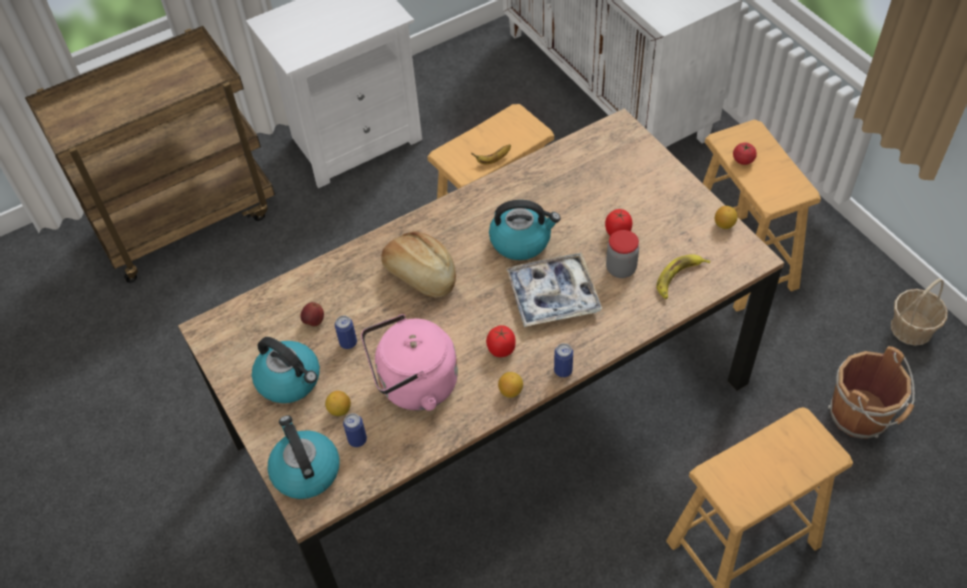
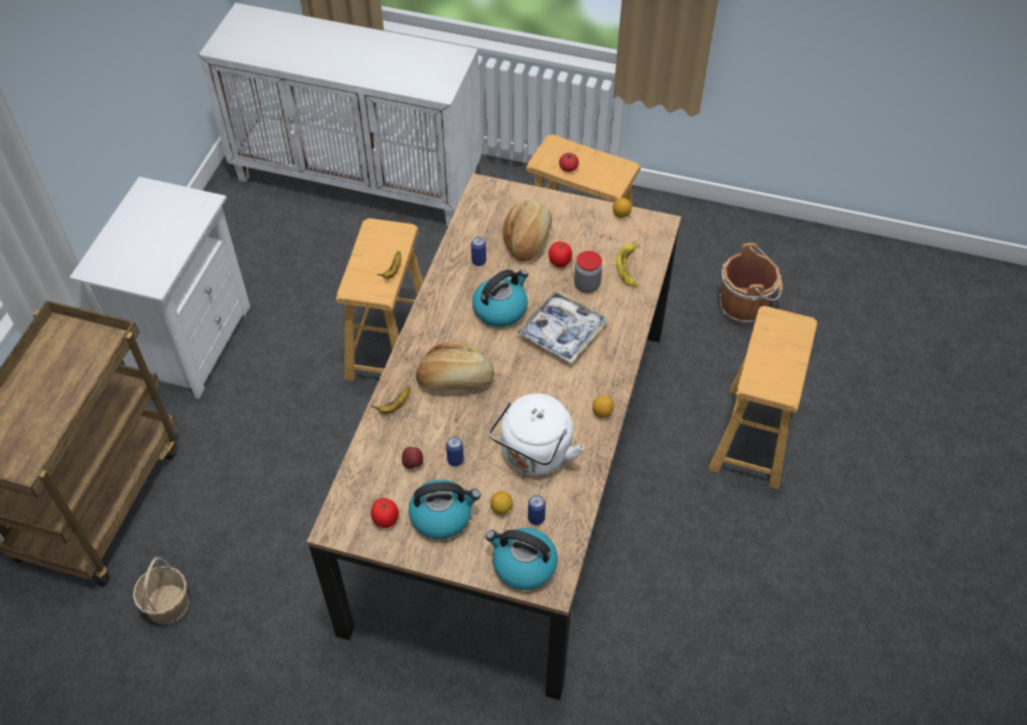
camera: 45 degrees left, 0 degrees up
pink kettle [361,314,458,411] -> white kettle [489,394,584,475]
tomato [486,325,516,357] -> tomato moved to [371,498,399,528]
can [554,343,573,377] -> can moved to [471,236,486,266]
basket [891,278,947,346] -> basket moved to [133,556,189,624]
none -> banana [371,387,411,414]
none -> bread [503,200,552,262]

